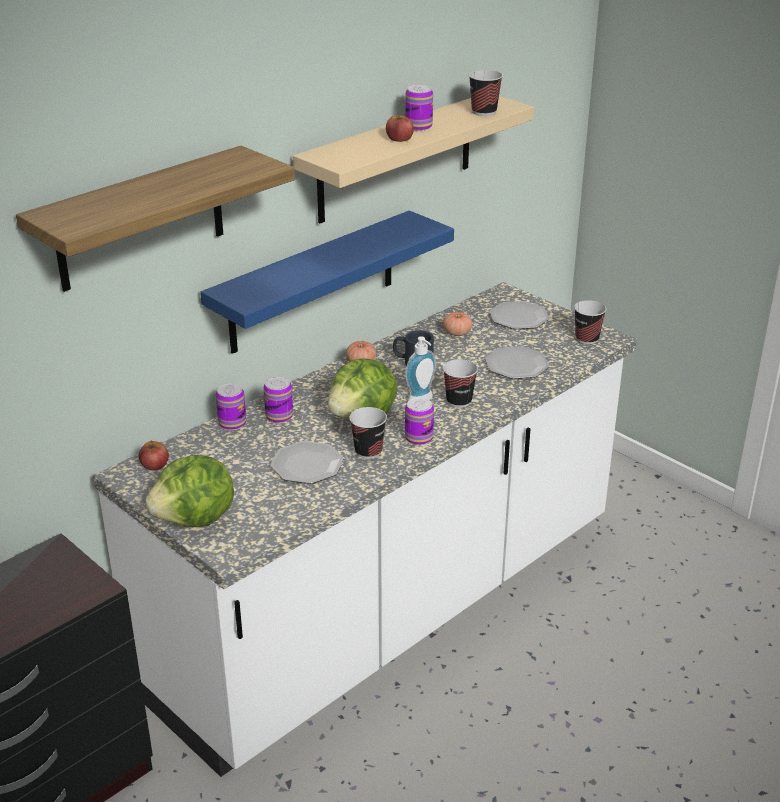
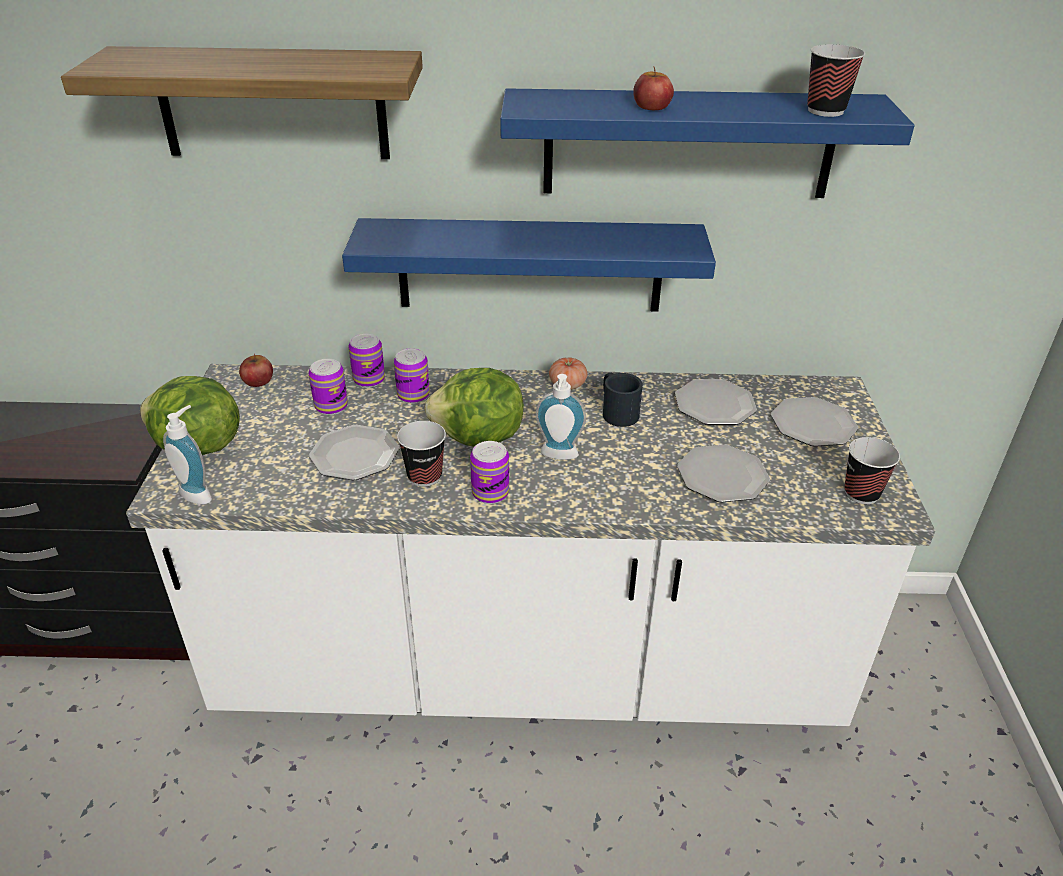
camera: 45 degrees right, 5 degrees up
beige shelf [293,96,534,223] -> blue shelf [500,88,915,198]
can [405,85,433,131] -> can moved to [309,359,348,415]
tomato [443,312,473,336] -> plate [675,379,757,425]
cup [443,359,478,408] -> none
none -> soap dispenser [163,405,212,504]

